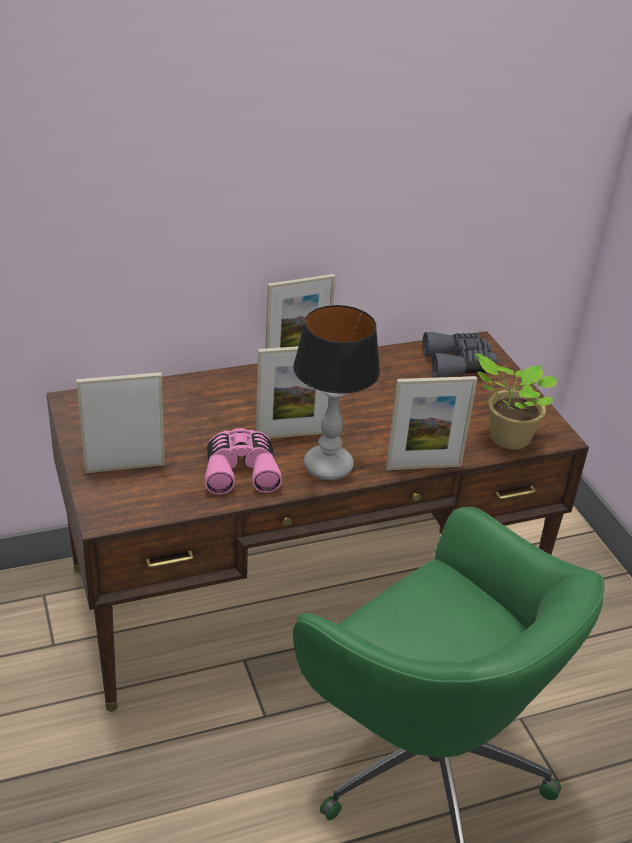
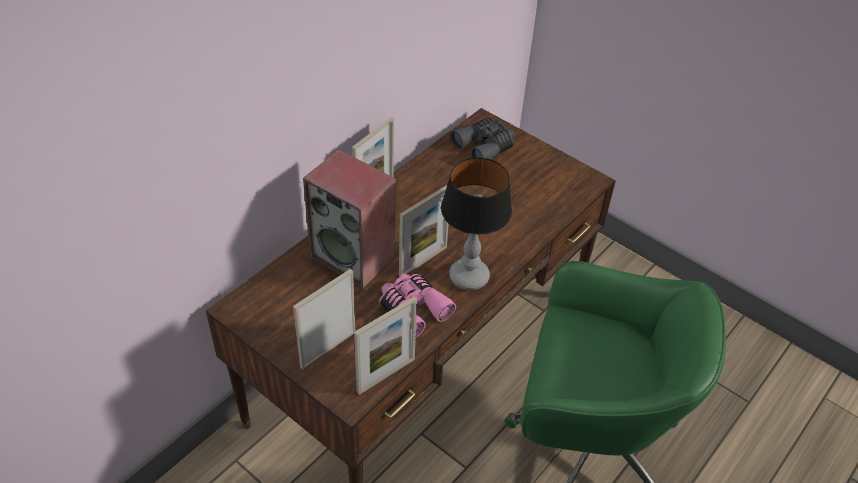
camera: 30 degrees left, 10 degrees up
picture frame [386,376,477,470] -> picture frame moved to [354,297,417,395]
potted plant [476,354,557,449] -> none
none -> speaker [303,149,396,288]

